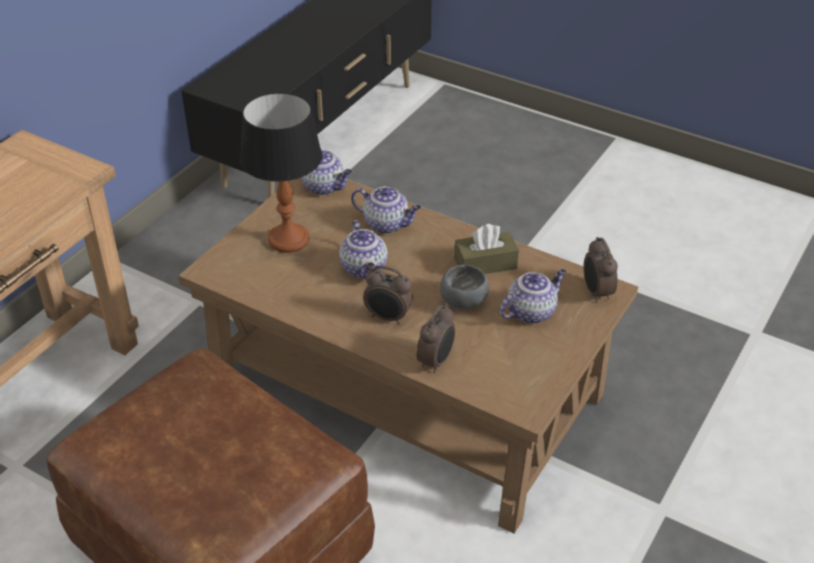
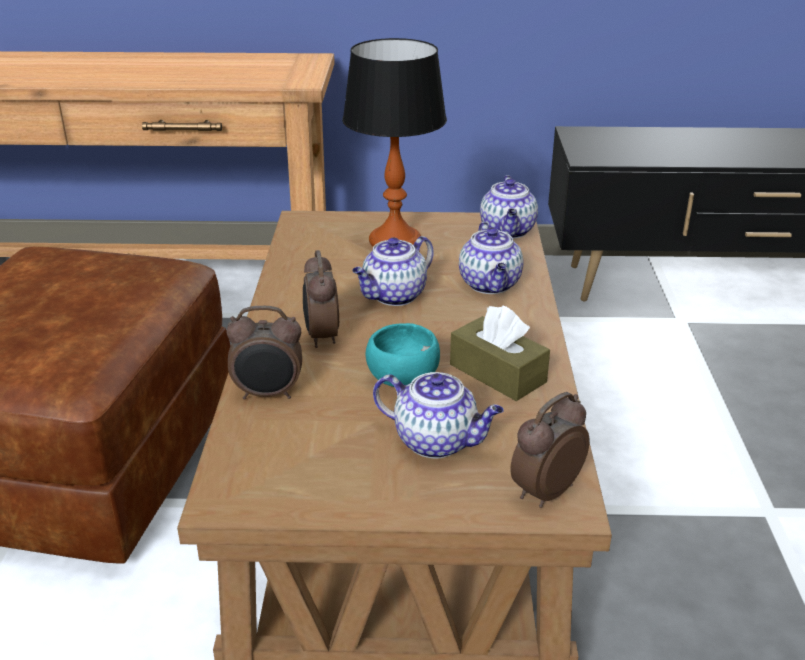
camera: 60 degrees right, 10 degrees down
grey bowl [440,264,489,310] -> turquoise bowl [365,323,440,387]

